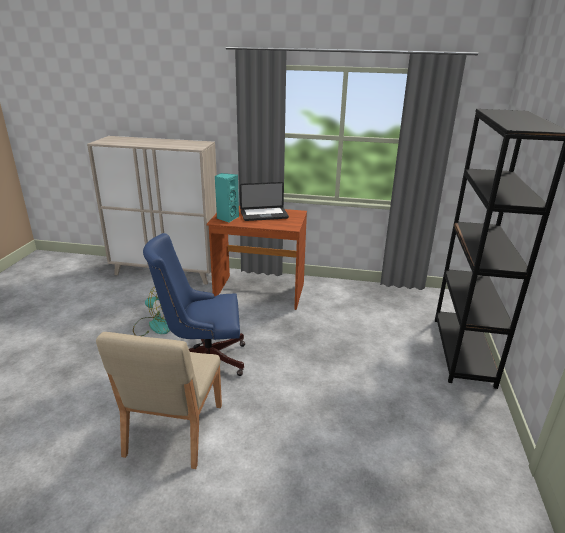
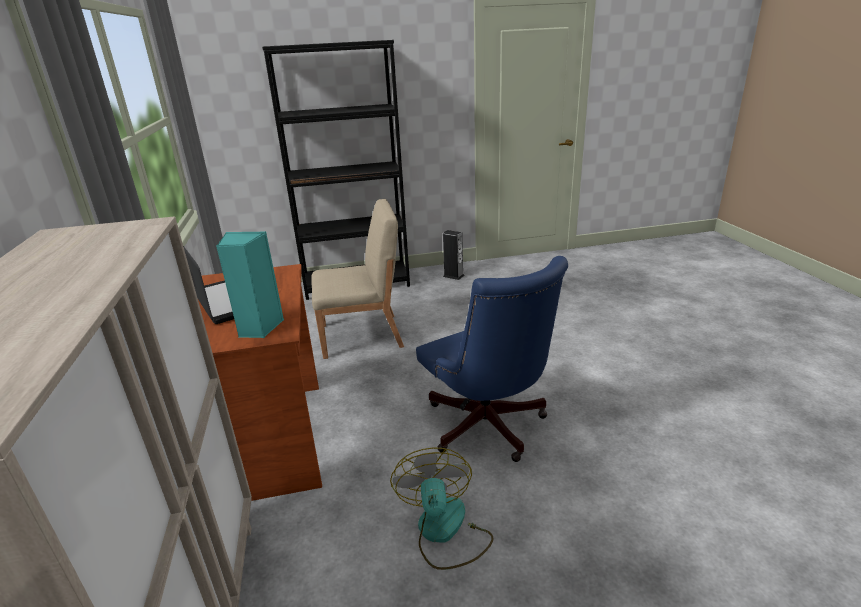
camera: 110 degrees left, 0 degrees up
beige chair [96,332,222,469] -> beige chair moved to [311,199,404,359]
none -> speaker [443,230,465,280]

